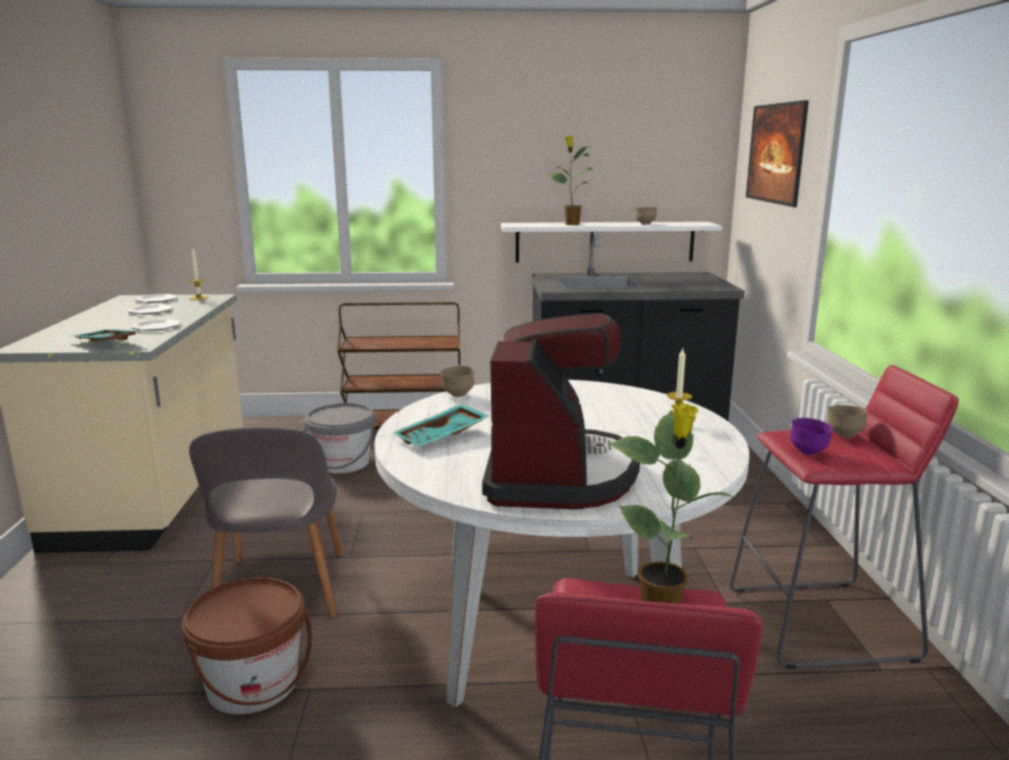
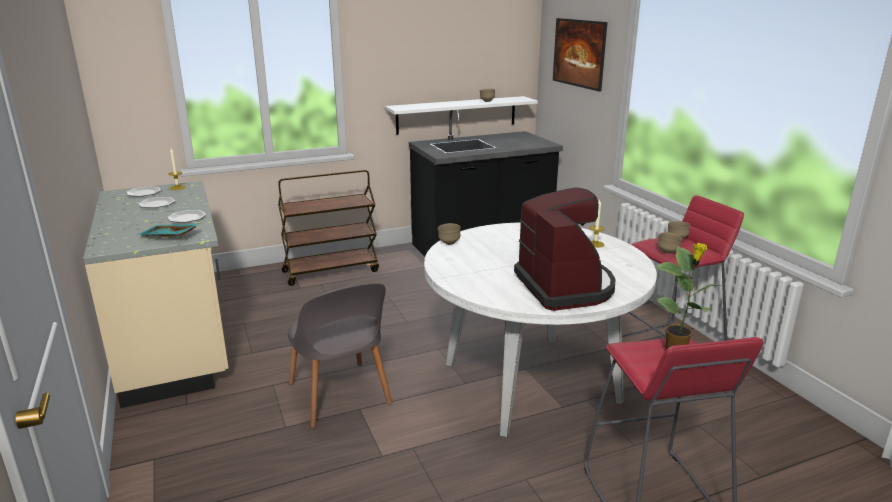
camera: 20 degrees left, 5 degrees up
brown bucket [182,577,312,714] -> none
grey bucket [303,403,375,473] -> none
turquoise tray [393,404,490,446] -> none
potted plant [549,136,595,225] -> none
purple bowl [790,418,833,455] -> brown bowl [658,232,682,254]

